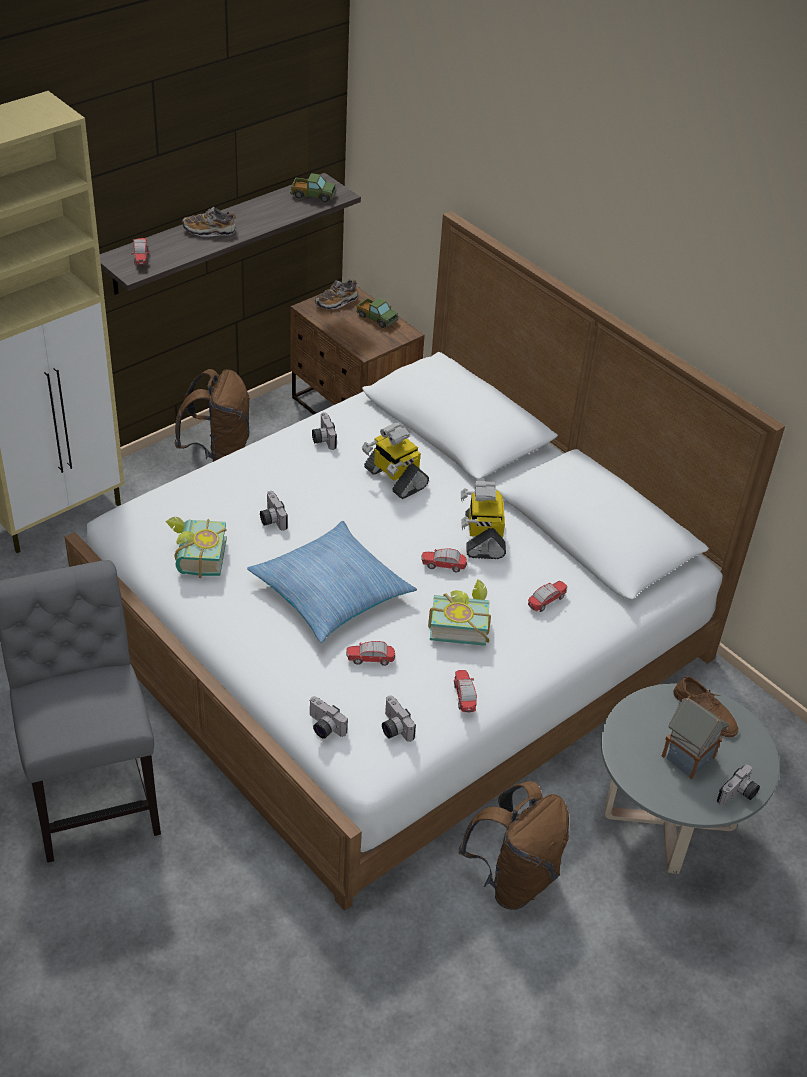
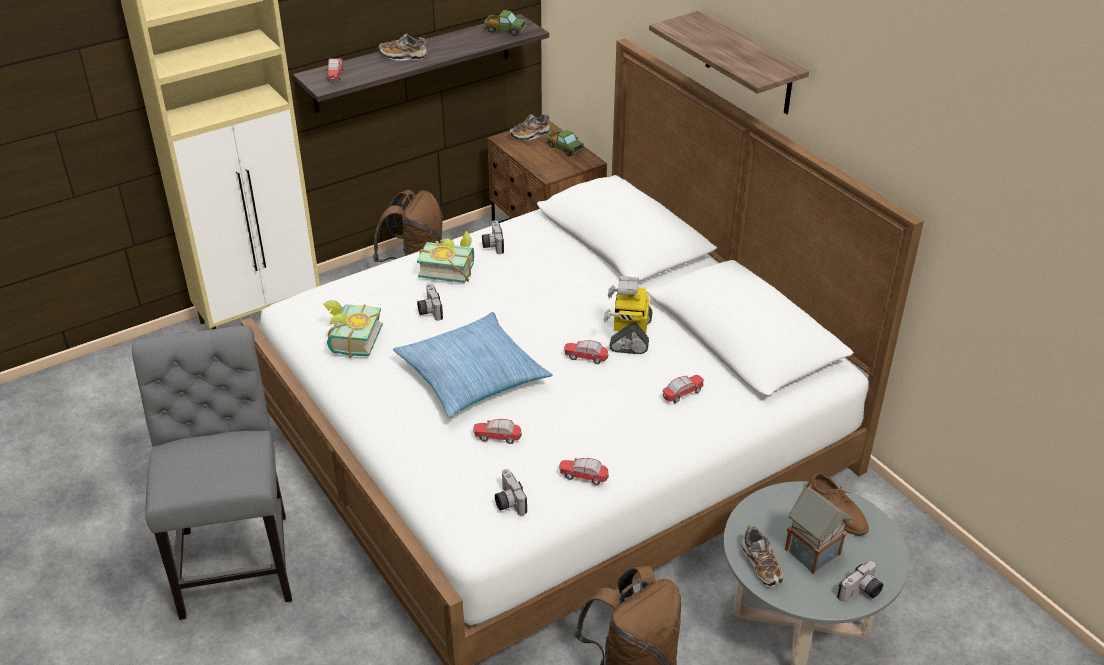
camera: 10 degrees right, 5 degrees down
camera [310,696,348,739] -> none
toy robot [362,422,429,499] -> none
book [428,579,491,646] -> book moved to [417,231,474,283]
toy car [454,670,477,712] -> toy car turned 75 degrees counterclockwise [559,458,609,485]
none -> shelf [649,11,809,114]
none -> shoe [741,525,783,586]

